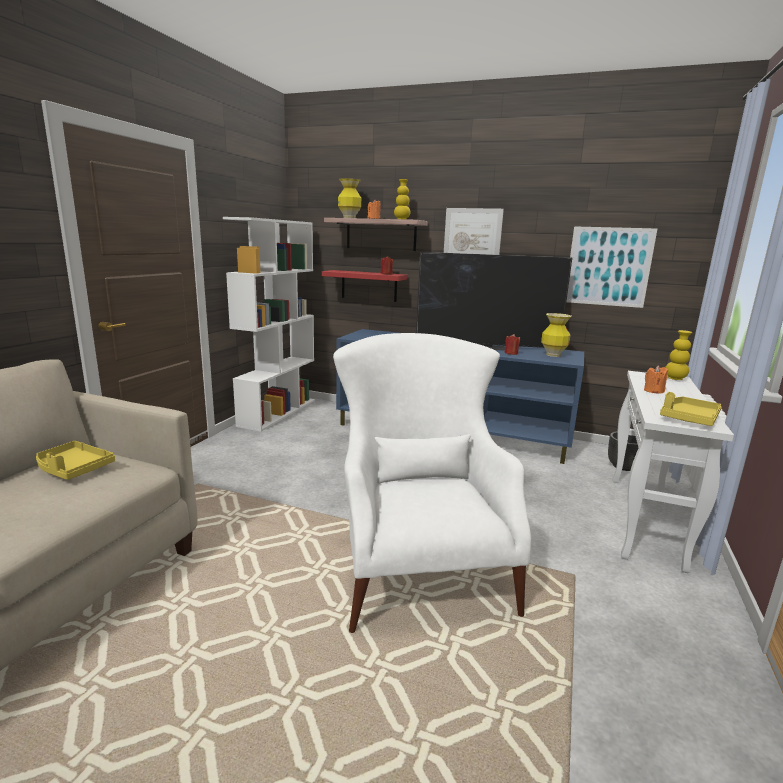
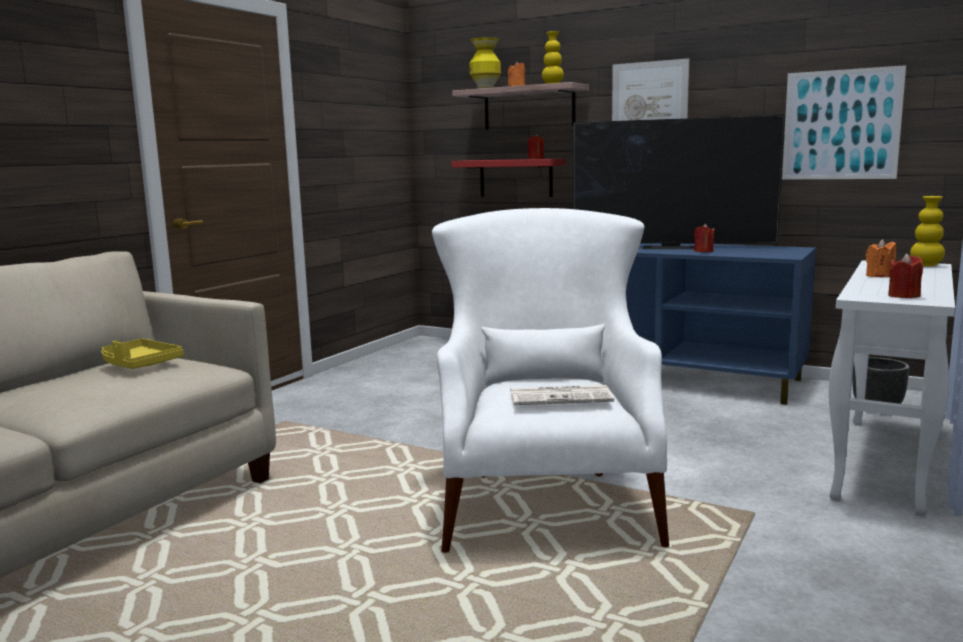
camera: 10 degrees right, 5 degrees down
white bookcase [223,217,315,432] -> none
vase [541,313,572,357] -> none
yellow tray [660,392,722,426] -> red candle [888,253,923,298]
none -> newspaper [510,385,614,405]

